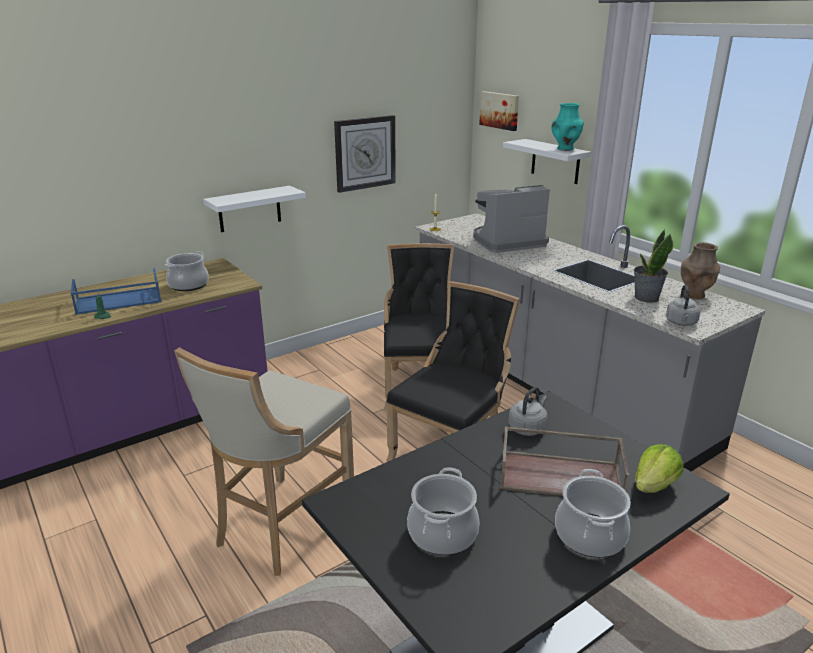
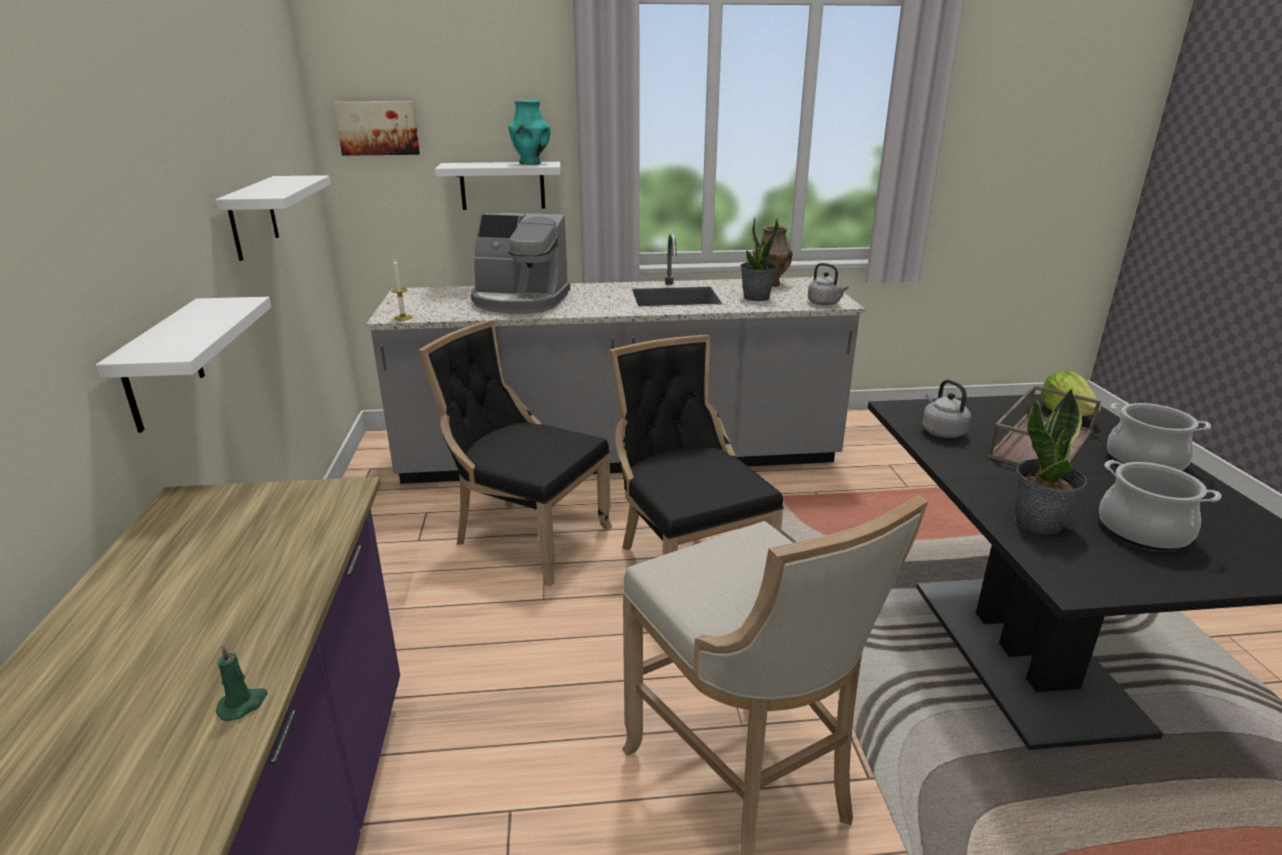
camera: 60 degrees left, 0 degrees up
blue tray [70,268,162,315] -> none
cooking pot [164,251,209,291] -> none
wall clock [334,115,396,193] -> white shelf [215,175,331,261]
coffee machine [473,185,550,253] -> coffee machine turned 90 degrees counterclockwise [471,212,570,314]
none -> potted plant [1014,388,1087,534]

